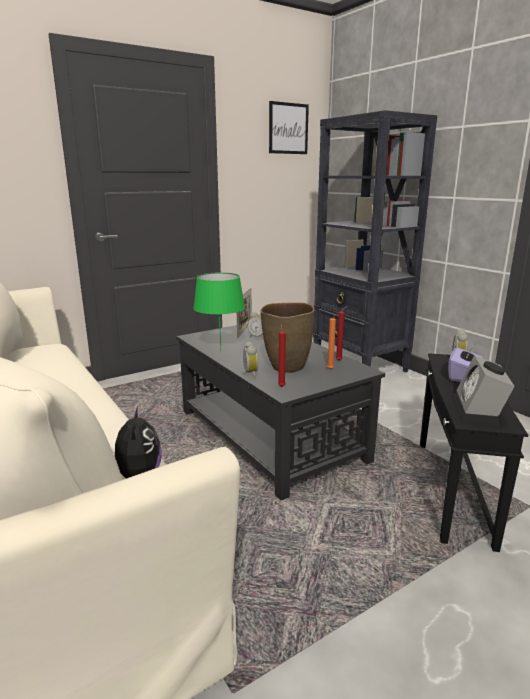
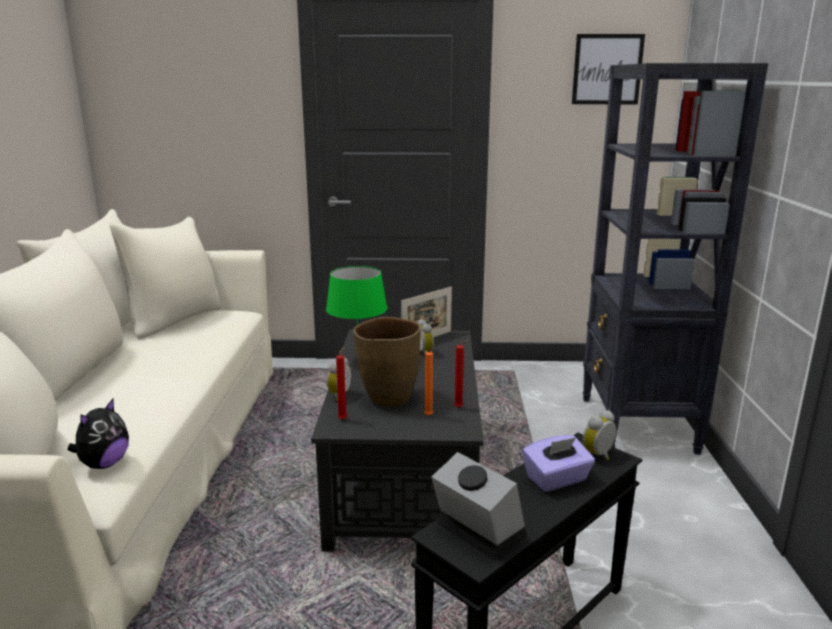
camera: 35 degrees right, 0 degrees up
alarm clock [452,355,515,426] -> alarm clock turned 90 degrees clockwise [431,452,527,560]

